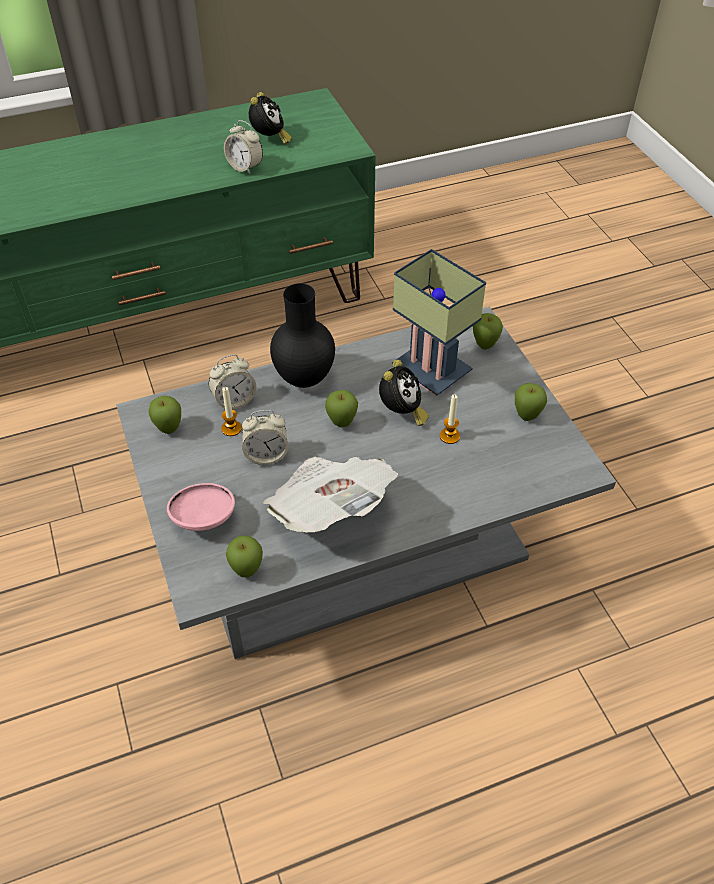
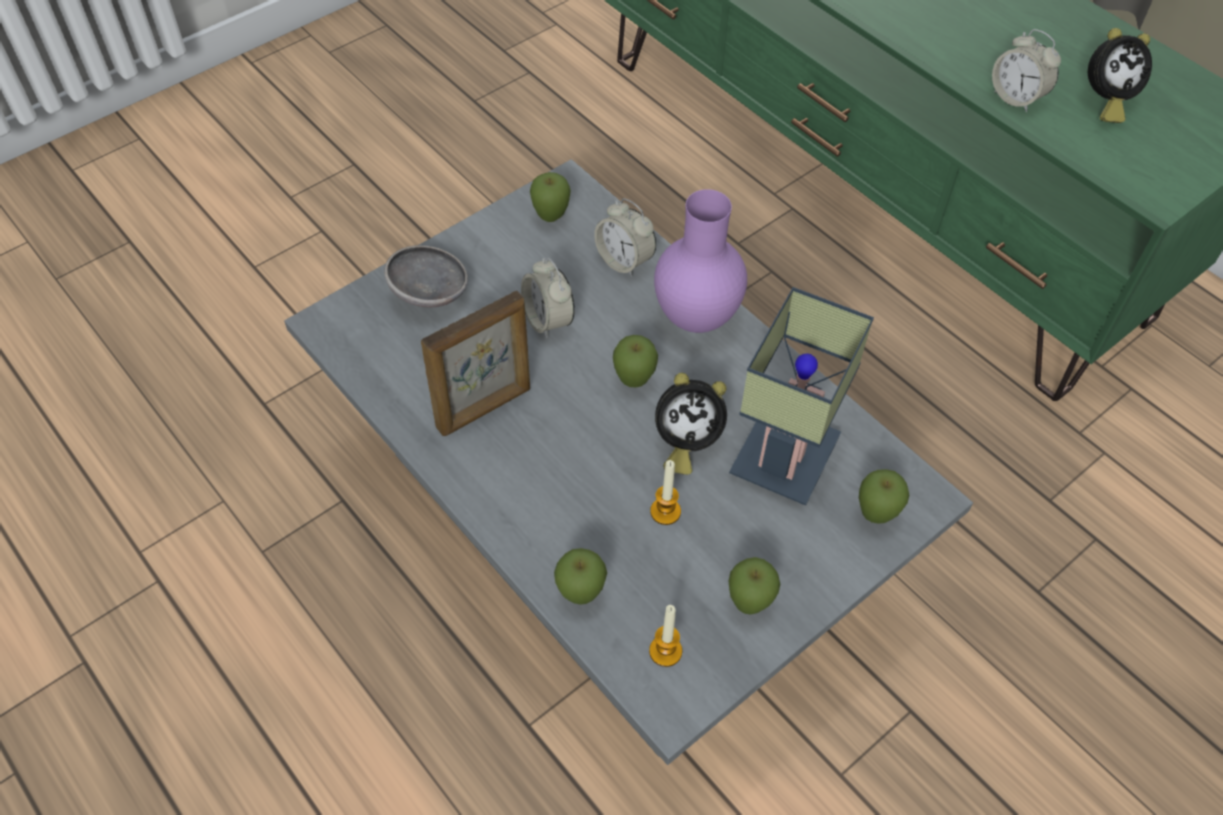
camera: 70 degrees right, 5 degrees up
pink bowl [167,483,235,531] -> grey bowl [384,245,468,307]
candle [221,387,242,436] -> candle moved to [649,605,682,667]
alarm clock [224,120,263,174] -> alarm clock turned 60 degrees counterclockwise [992,29,1061,112]
apple [226,535,263,578] -> apple moved to [554,548,607,605]
newspaper [263,457,398,532] -> picture frame [421,291,530,436]
black vase [270,283,335,388] -> purple vase [654,189,747,333]

